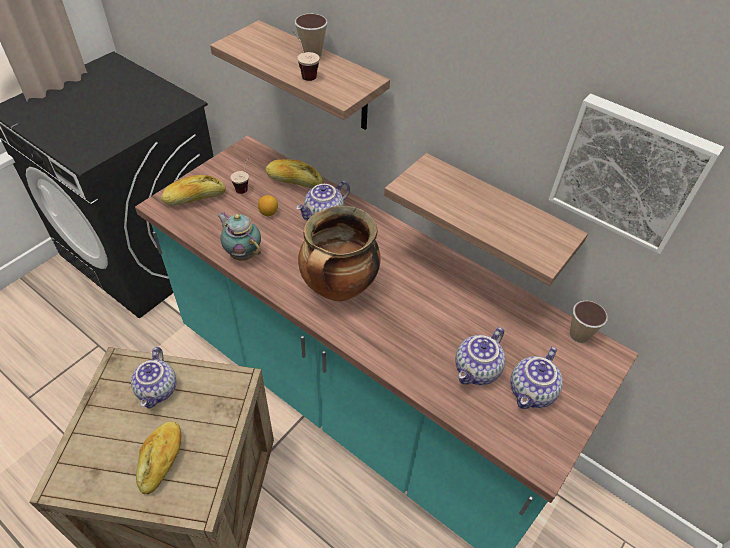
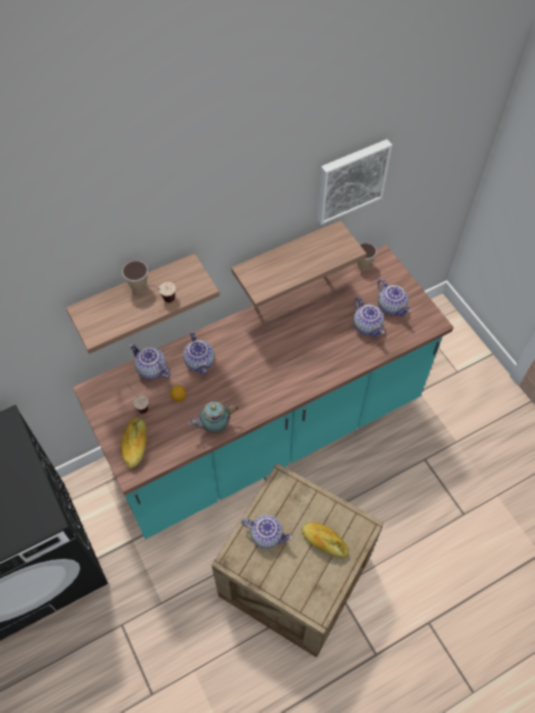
camera: 65 degrees left, 10 degrees up
bread [265,159,323,188] -> teapot [129,343,171,379]
cooking pot [298,205,380,302] -> none

